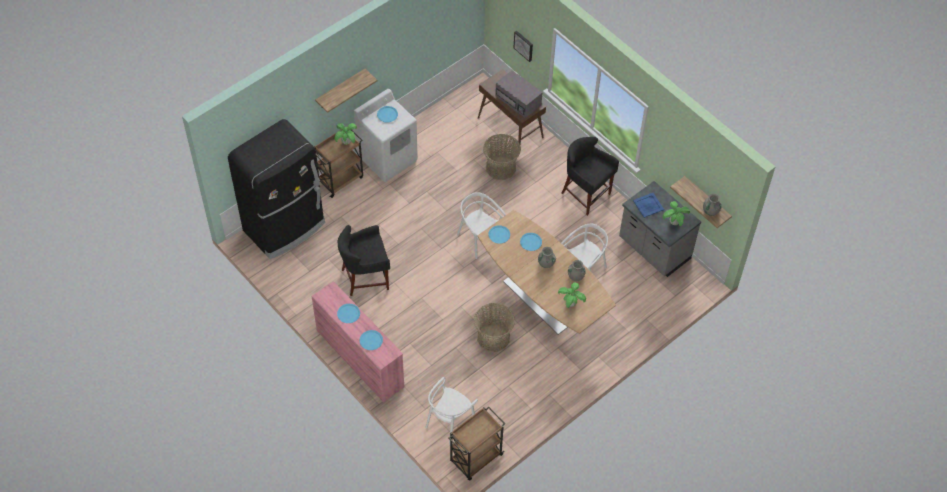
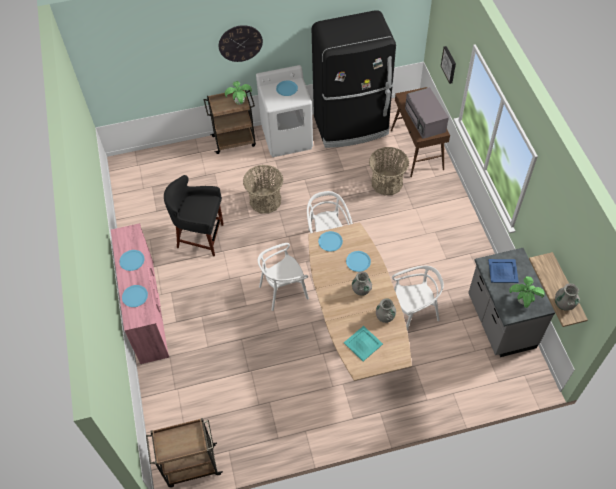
camera: 30 degrees right, 0 degrees up
black fridge [228,119,325,259] -> black fridge moved to [312,10,396,148]
shelf [315,69,377,113] -> wall clock [219,25,263,62]
white chair [426,377,478,445] -> white chair moved to [258,243,309,311]
basket [474,303,515,352] -> basket moved to [243,165,283,214]
potted plant [558,282,586,308] -> turquoise tray [344,326,383,361]
black stool [562,137,619,216] -> none

